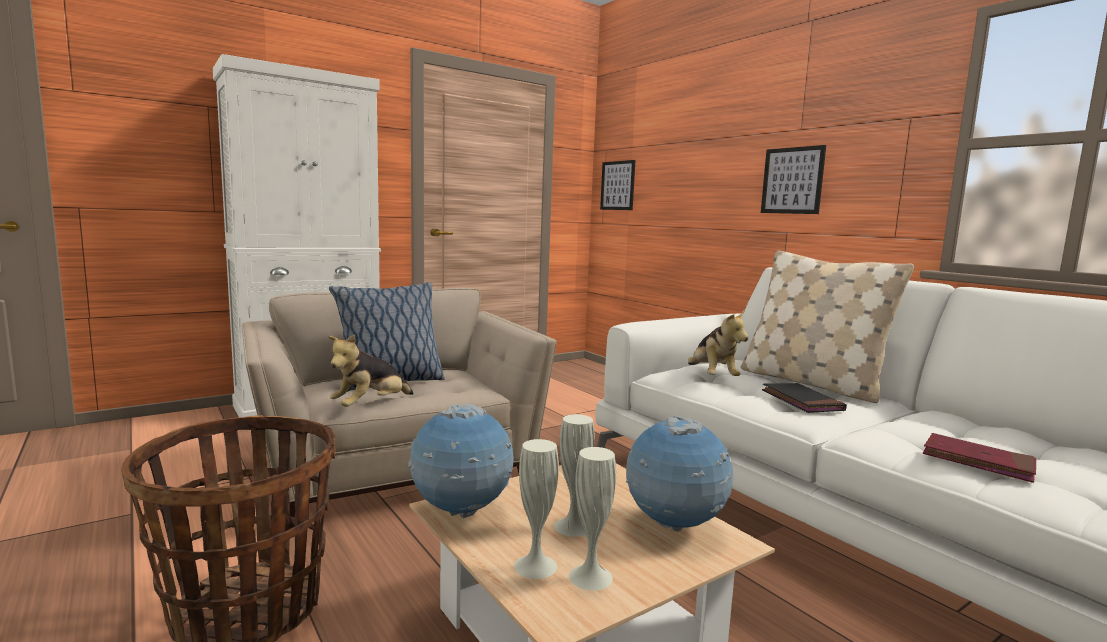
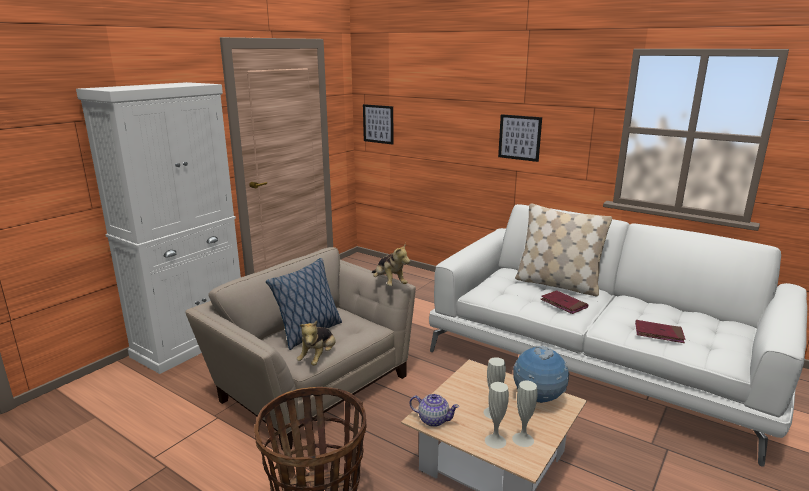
camera: 20 degrees left, 10 degrees up
globe [408,404,514,518] -> teapot [410,394,459,427]
plush toy [688,310,749,376] -> plush toy moved to [372,243,410,286]
black book [762,383,847,413] -> red book [541,290,589,314]

